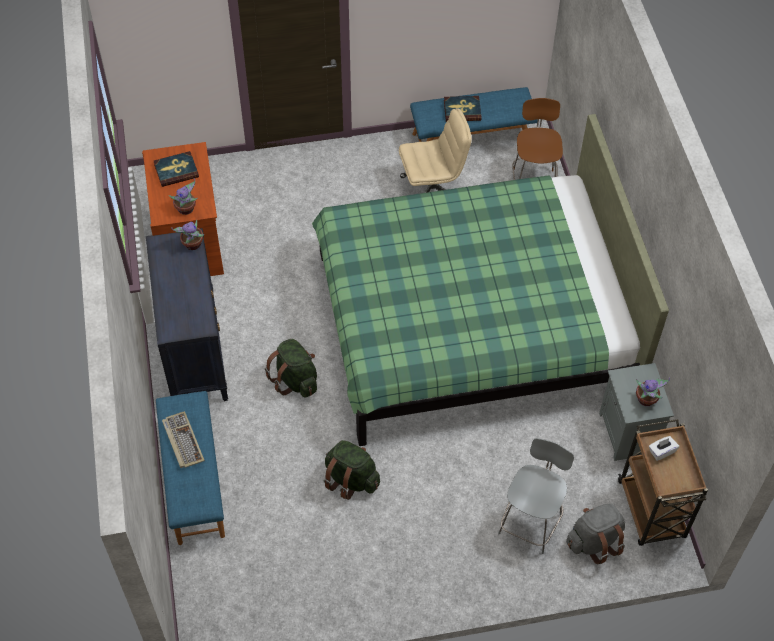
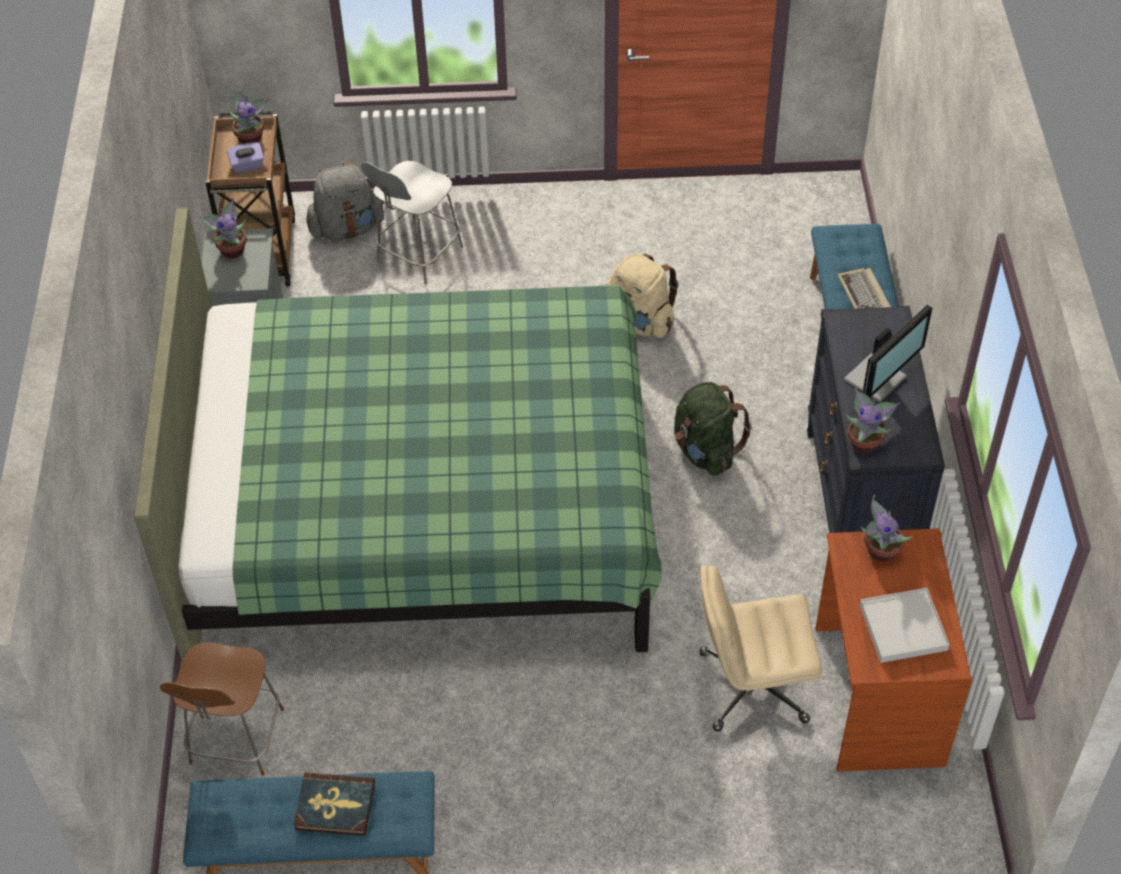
camera: 170 degrees left, 5 degrees down
book [154,151,199,187] -> white tray [860,588,950,663]
green backpack [324,440,380,500] -> beige backpack [605,254,679,338]
beige office chair [399,108,472,193] -> beige office chair moved to [700,565,822,732]
white tissue box [649,436,679,461] -> purple tissue box [227,142,264,173]
none -> potted plant [228,88,269,144]
none -> monitor [844,305,932,402]

